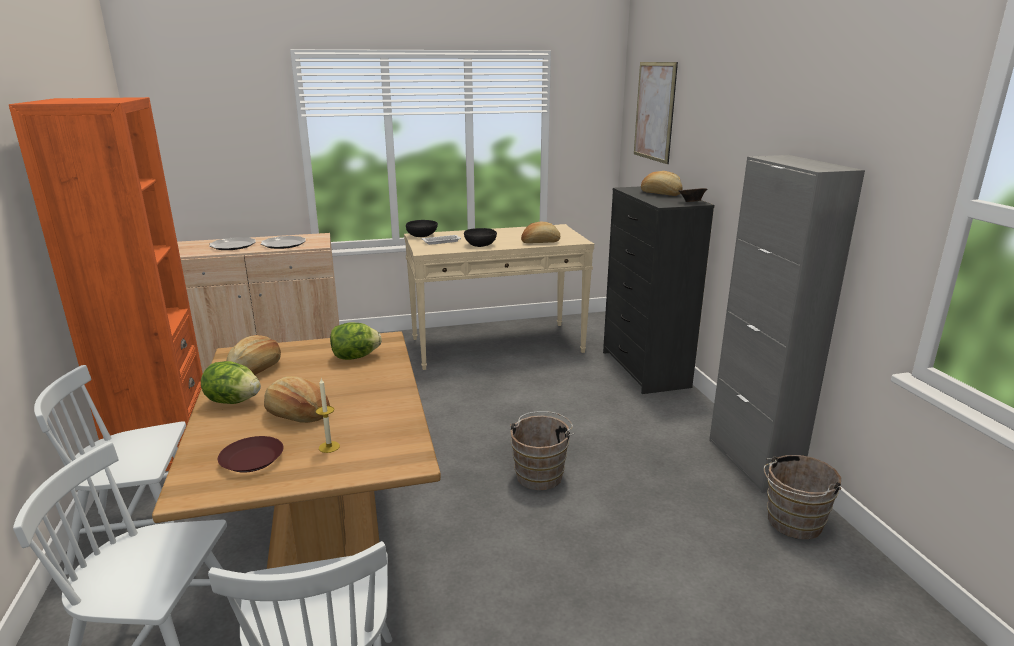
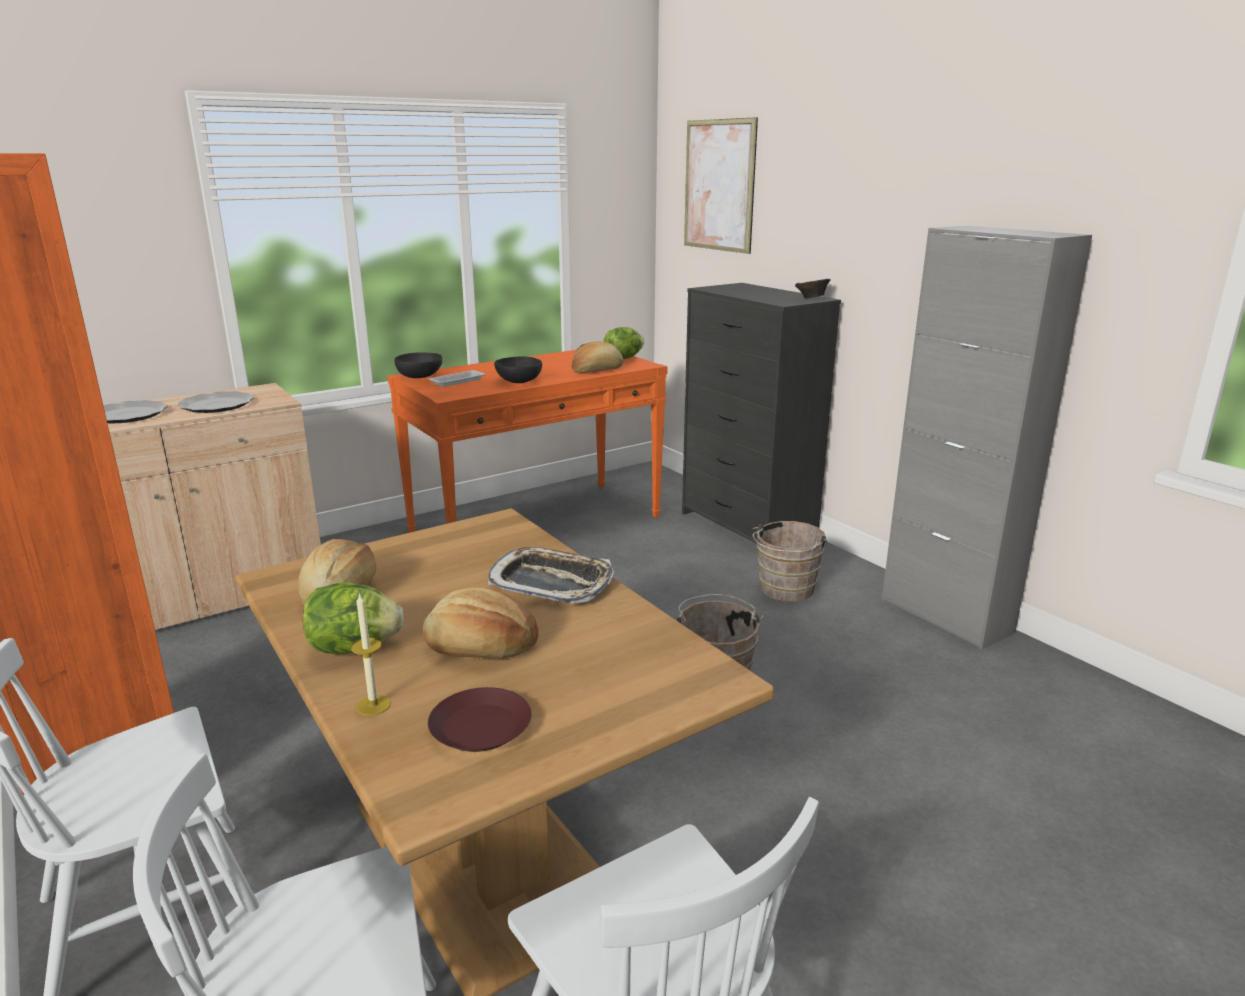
camera: 20 degrees left, 0 degrees up
candle [316,379,340,453] -> candle moved to [351,592,391,716]
lettuce [330,322,382,360] -> lettuce moved to [603,327,644,359]
beige console table [404,224,594,370] -> orange console table [388,350,668,533]
bread [641,171,682,196] -> none
brown bucket [764,455,841,539] -> brown bucket moved to [753,521,827,602]
none -> tray [488,547,614,604]

